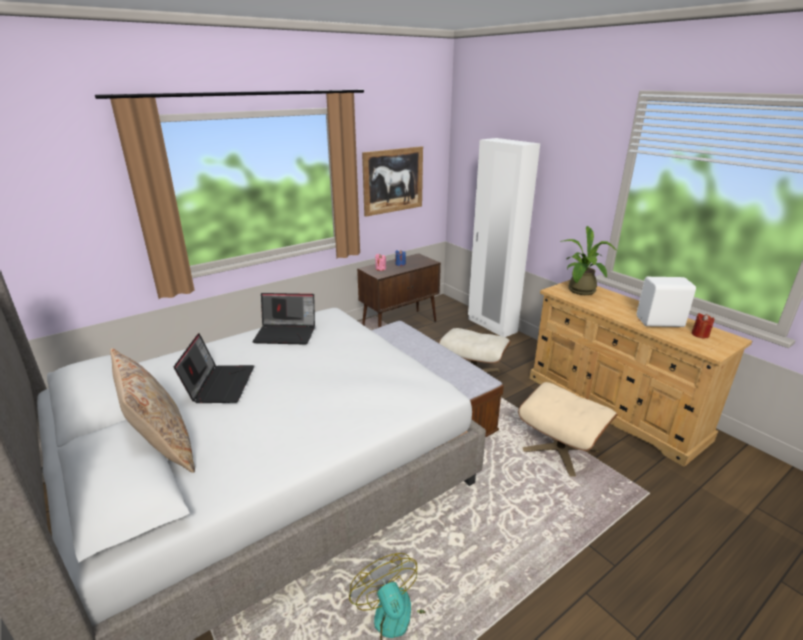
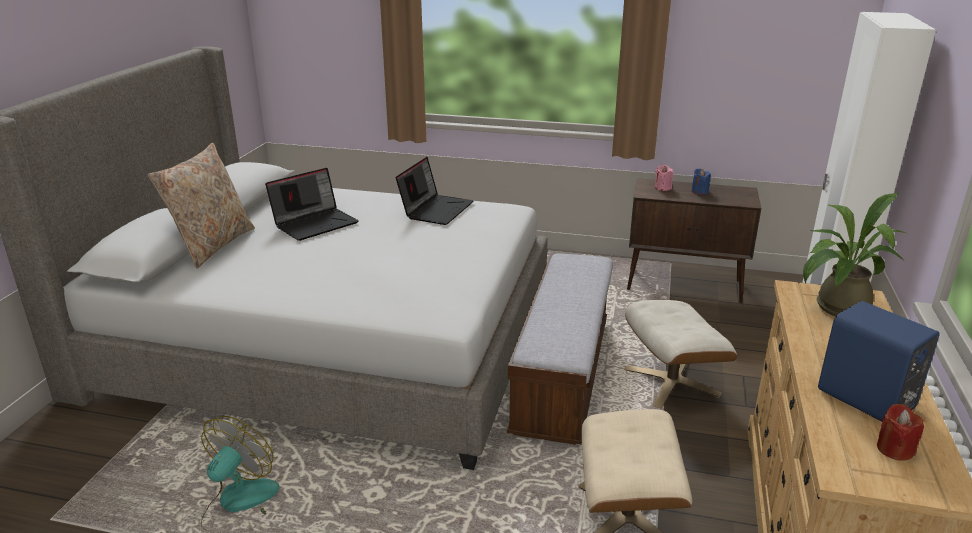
camera: 50 degrees right, 0 degrees up
laptop [252,293,315,345] -> laptop turned 120 degrees counterclockwise [396,157,473,225]
picture [362,146,423,217] -> none
white speaker [637,277,696,327] -> blue speaker [818,301,940,421]

